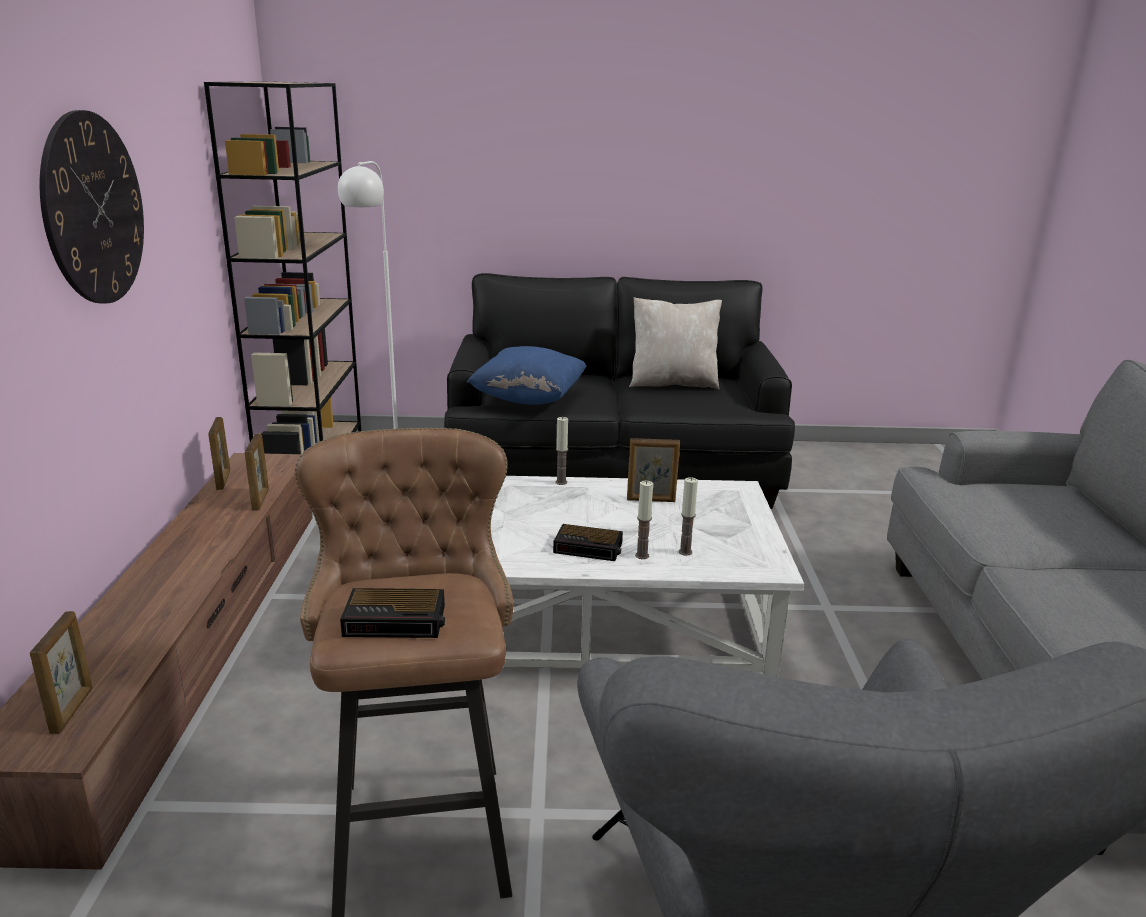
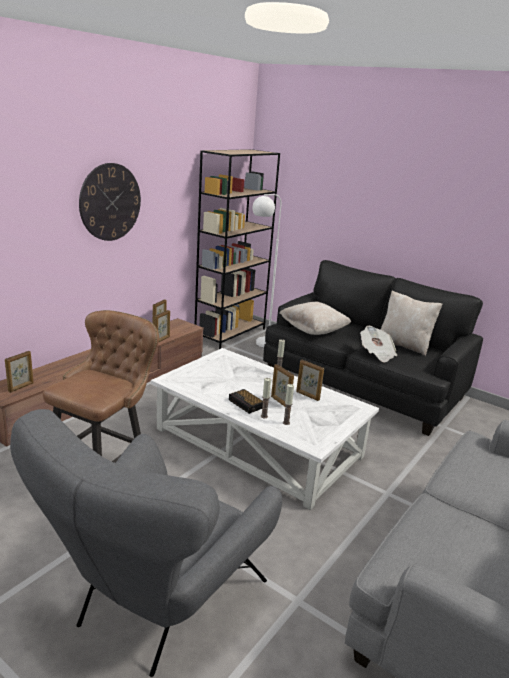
camera: 35 degrees right, 0 degrees up
alarm clock [340,588,445,638] -> none
blue pillow [467,346,587,405] -> beige pillow [279,301,351,335]
none -> picture frame [271,364,294,407]
none -> newspaper [360,326,398,363]

